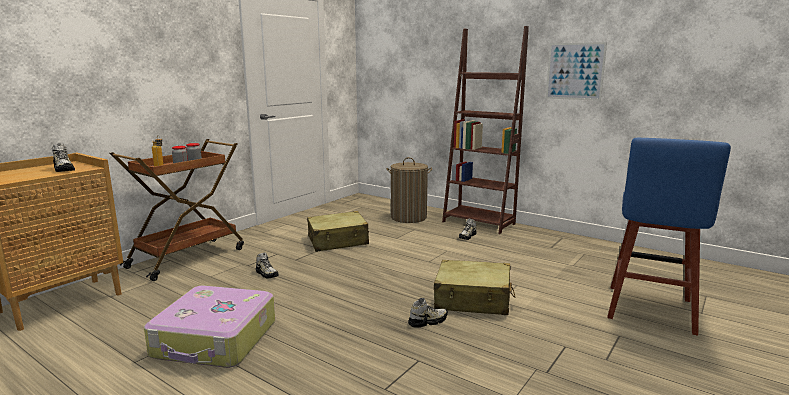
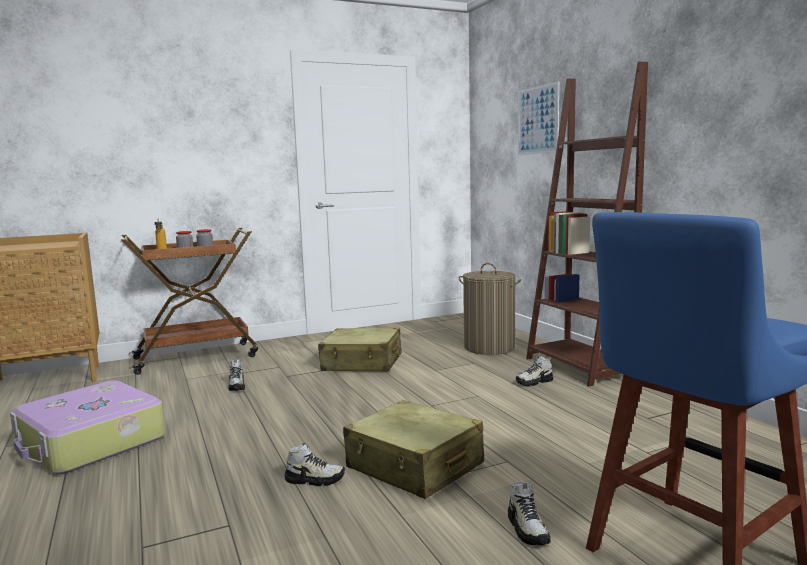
camera: 30 degrees right, 5 degrees down
shoe [52,143,75,172] -> shoe moved to [508,481,551,545]
picture [546,42,607,101] -> picture moved to [518,82,559,155]

